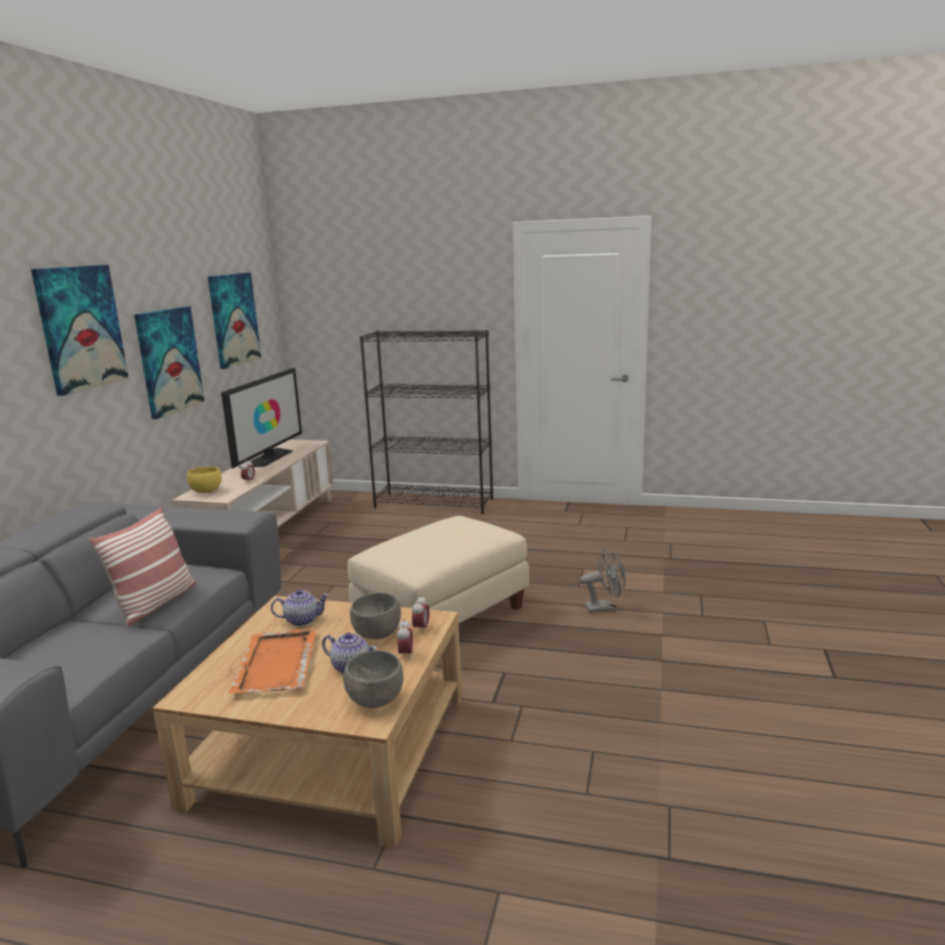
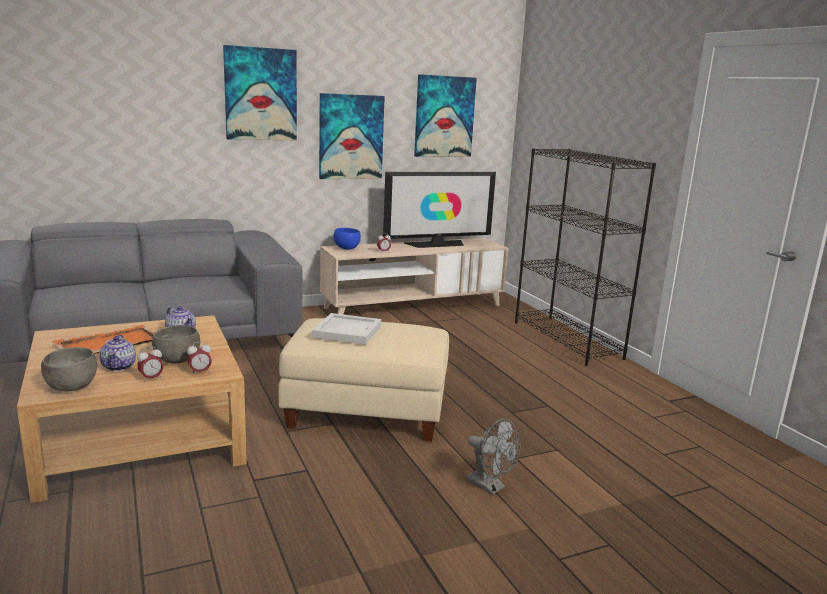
camera: 50 degrees right, 0 degrees up
pillow [89,507,196,627] -> none
yellow bowl [187,467,222,493] -> blue bowl [333,228,361,250]
none -> white tray [312,313,381,345]

